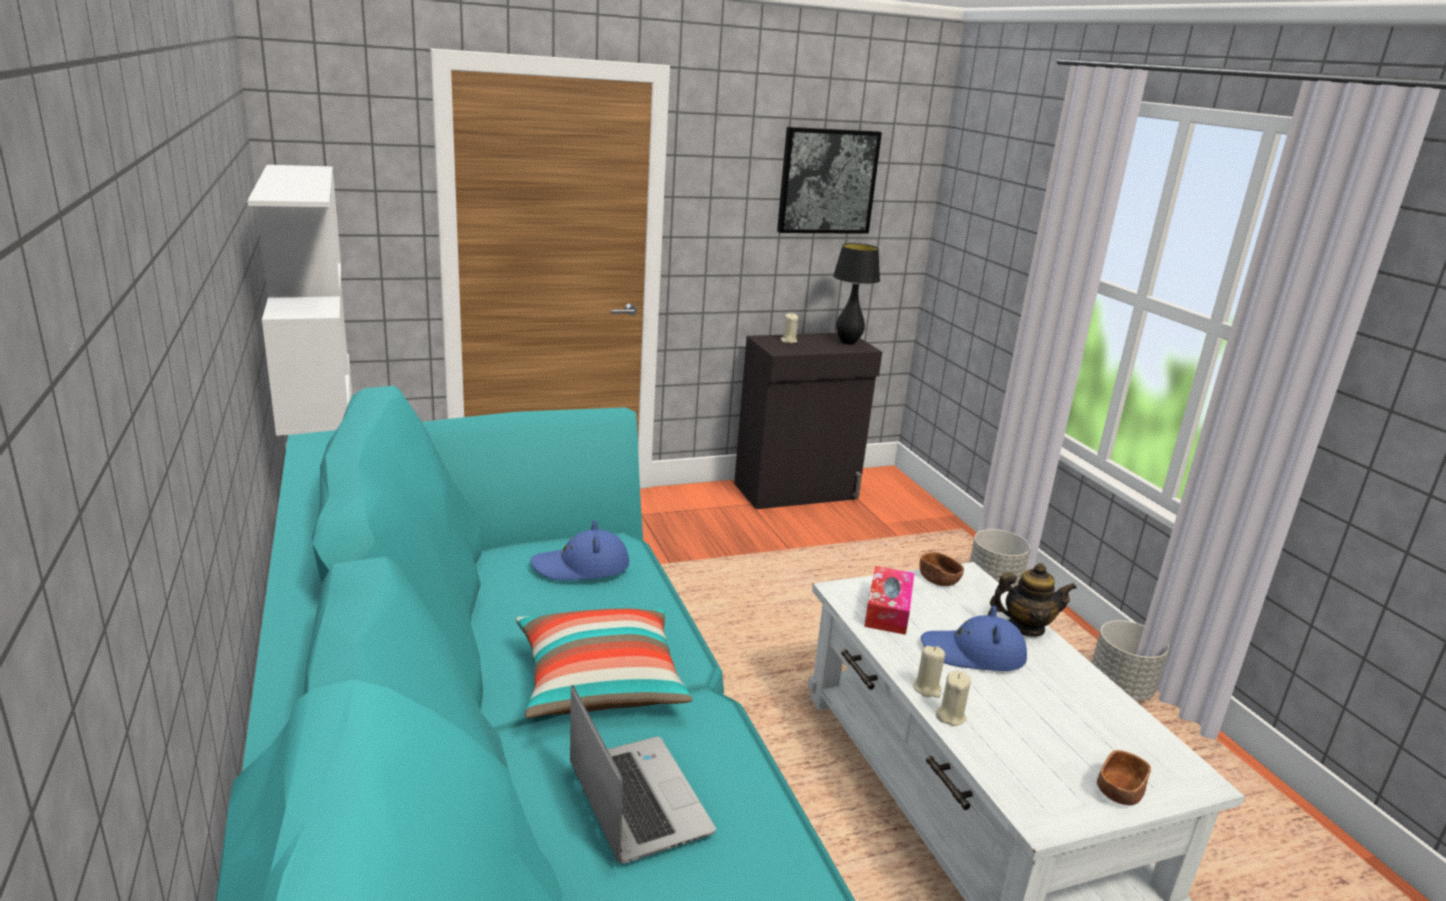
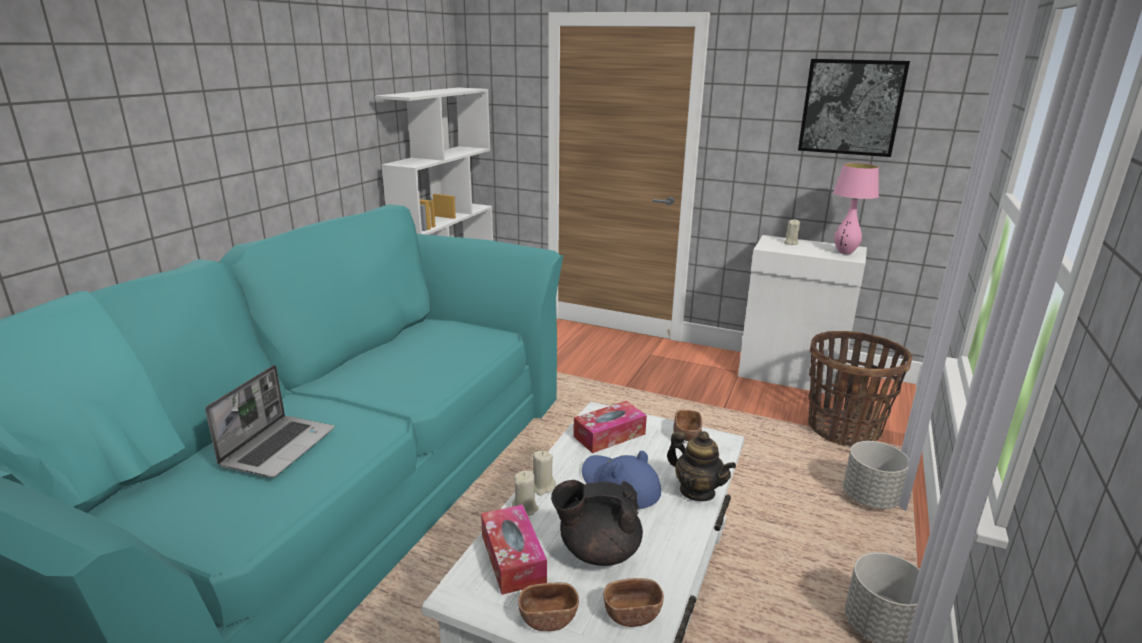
camera: 45 degrees right, 0 degrees up
pillow [516,608,693,718] -> none
blue hat [530,520,629,580] -> none
black cabinet [734,333,882,509] -> white cabinet [738,235,867,395]
black table lamp [833,243,880,345] -> pink table lamp [833,163,879,254]
none -> tissue box [481,504,547,595]
none -> black teapot [551,480,643,566]
none -> brown bowl [604,578,664,627]
none -> basket [808,331,912,446]

